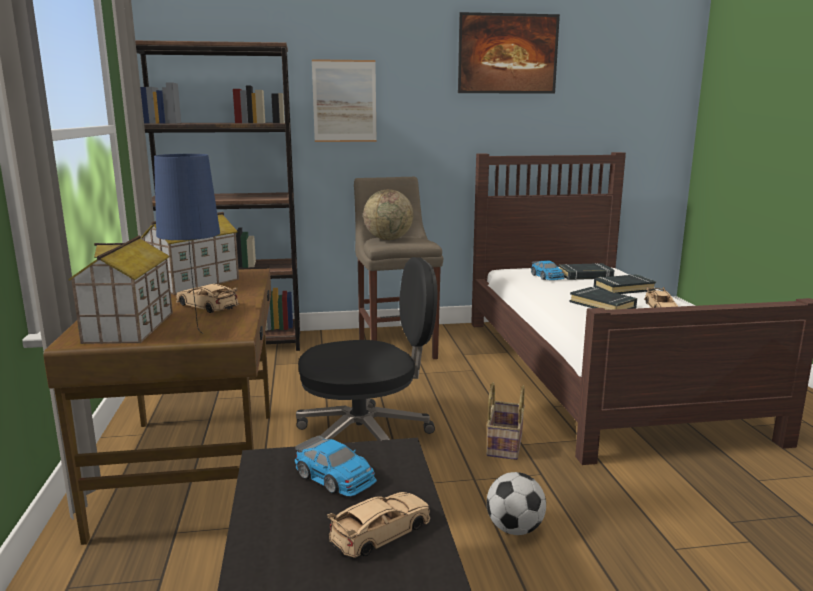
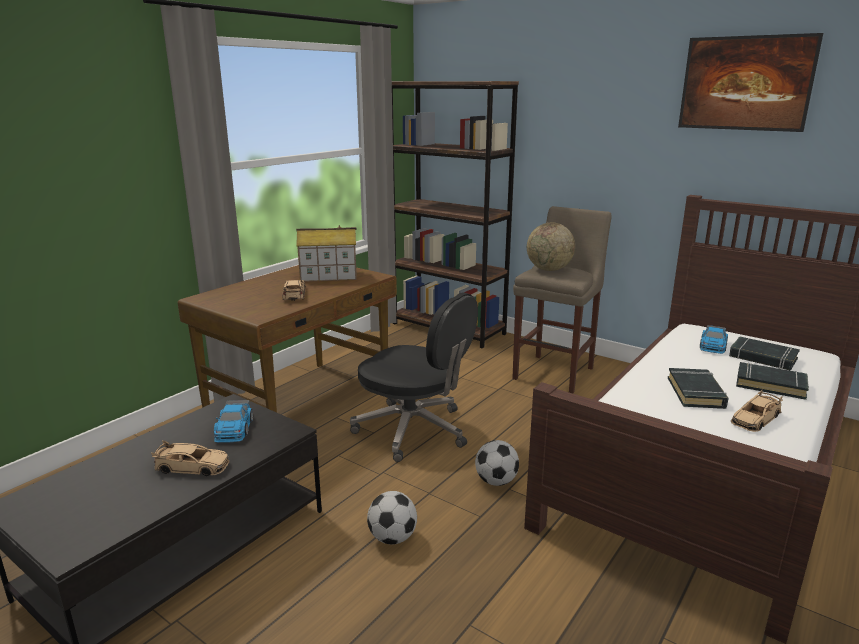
camera: 45 degrees right, 5 degrees up
toy house [68,235,173,344] -> none
blue table lamp [154,154,220,334] -> none
picture [312,59,377,142] -> none
basket [487,383,525,460] -> football [475,440,519,486]

